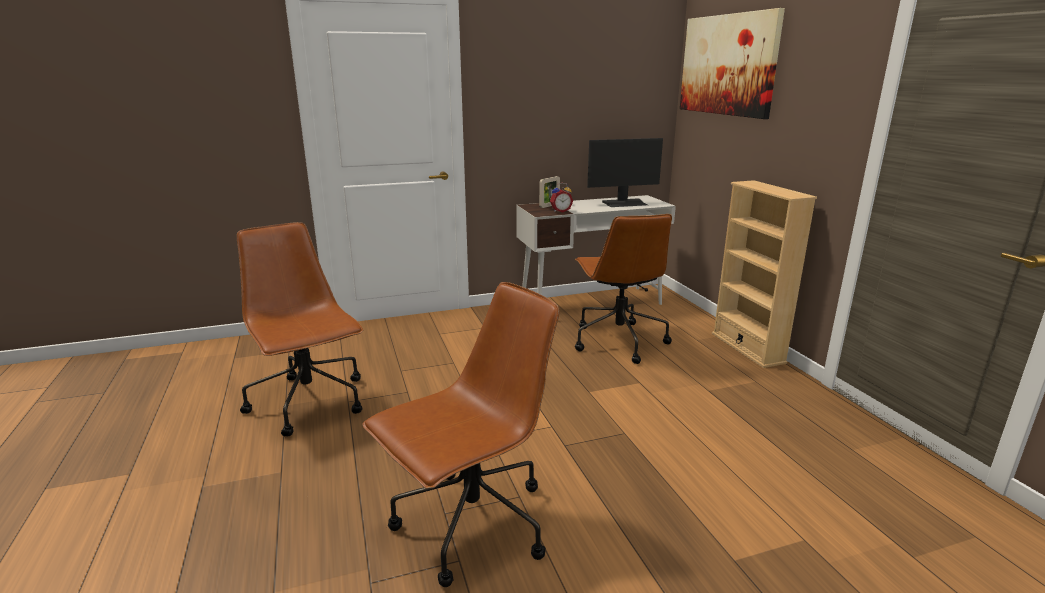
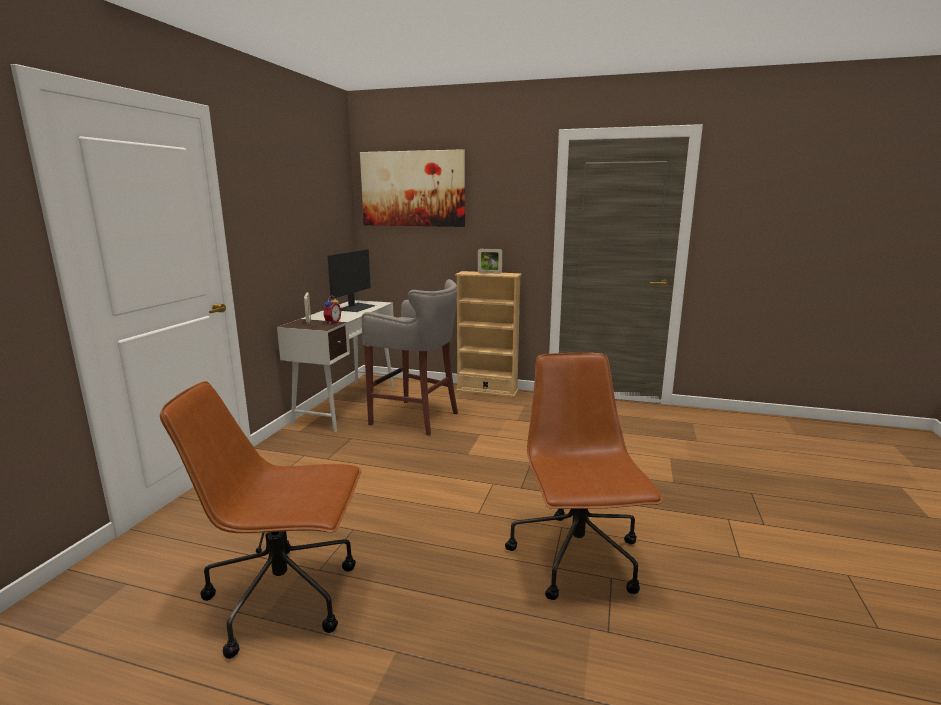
camera: 55 degrees left, 5 degrees down
brown office chair [575,214,672,364] -> grey stool [362,279,458,436]
none -> picture frame [478,248,502,274]

